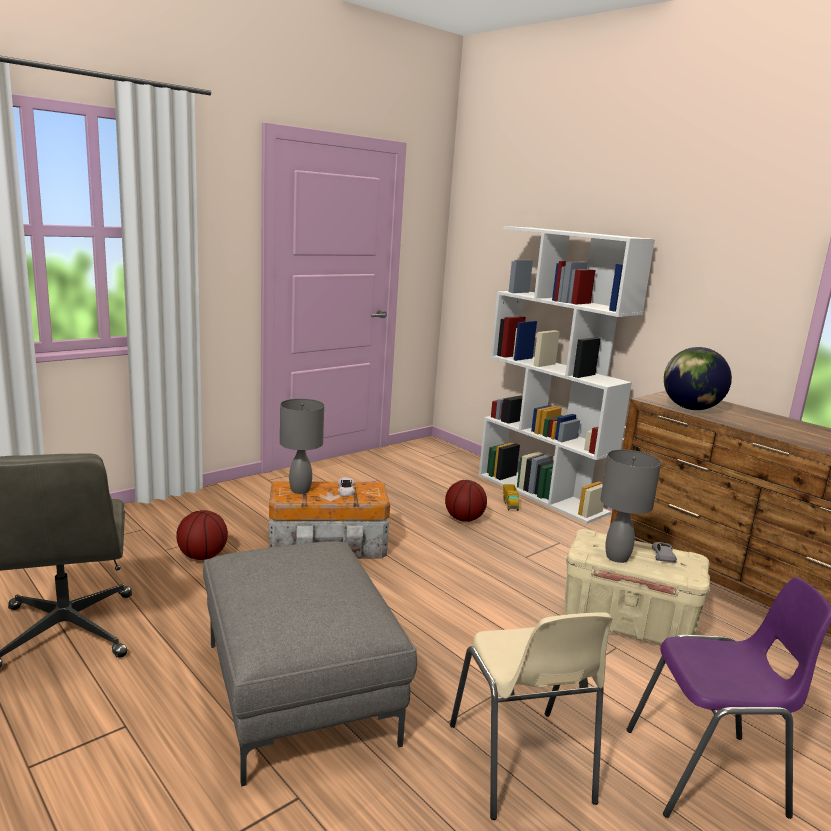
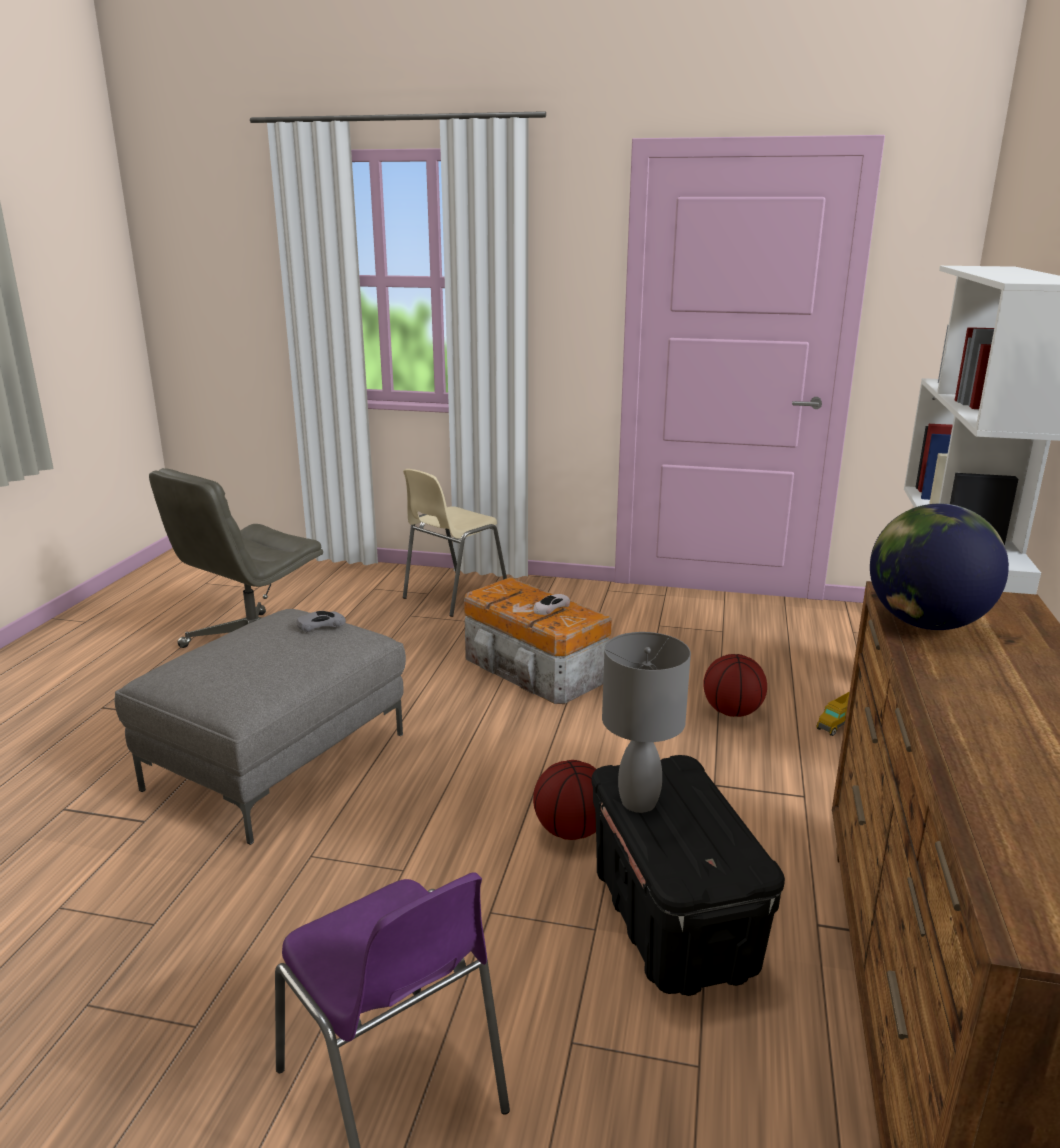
camera: 55 degrees right, 5 degrees up
basketball [176,510,228,560] -> basketball moved to [533,760,596,840]
grey table lamp [280,399,324,494] -> none
beige chair [450,613,612,820] -> beige chair moved to [403,469,507,617]
beige storage box [564,529,710,644] -> black storage box [592,755,785,996]
grey toy car [652,542,677,563] -> grey toy car moved to [296,611,346,632]

